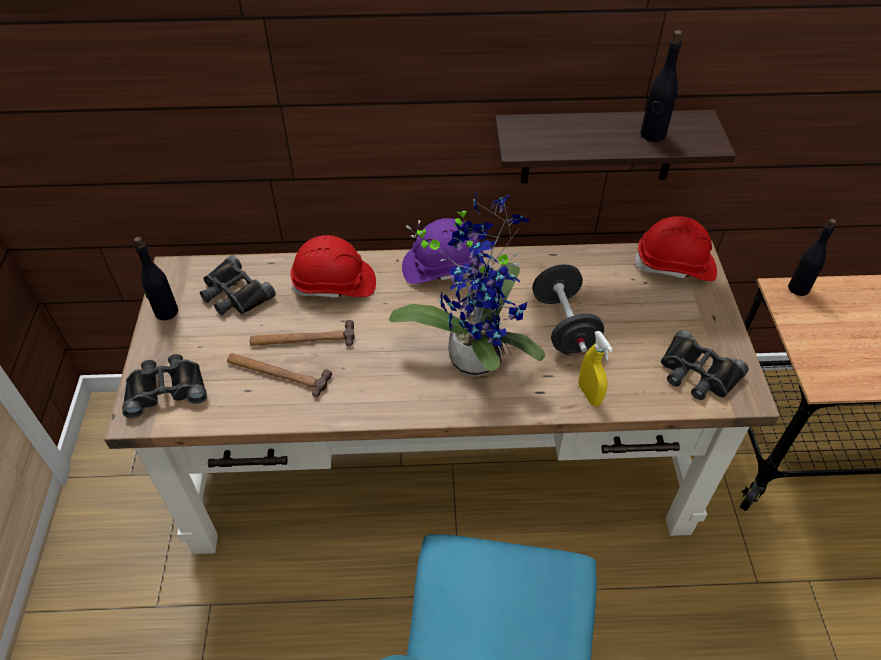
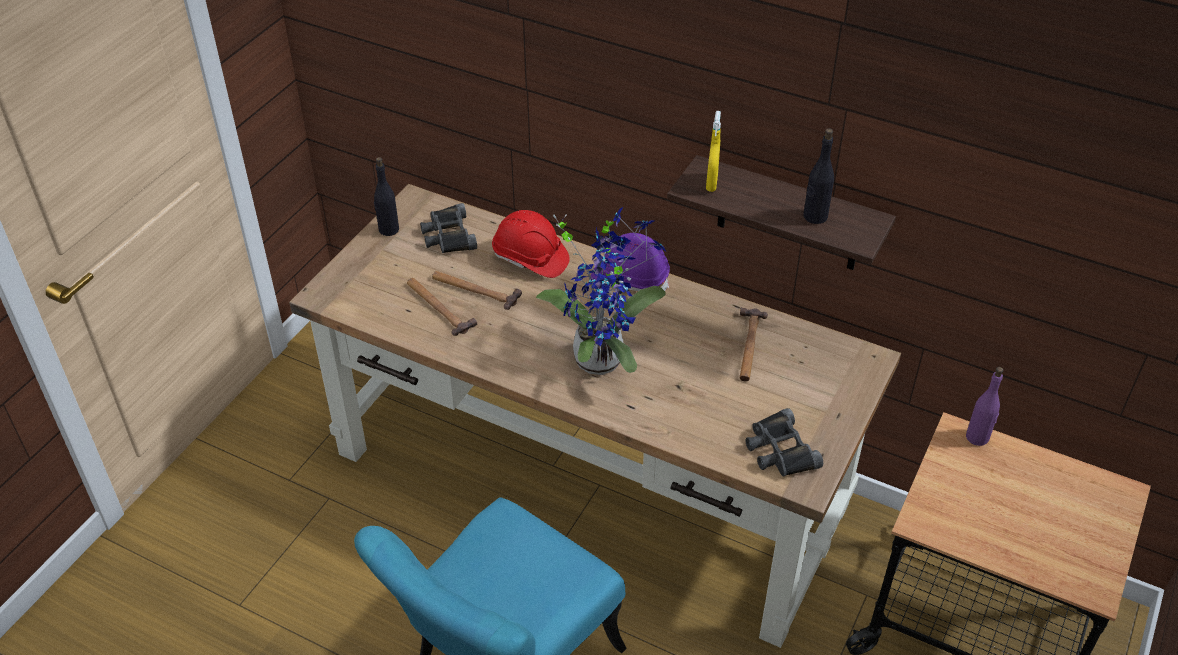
camera: 30 degrees right, 5 degrees down
black binoculars [122,354,207,418] -> none
black dumbbell [532,264,604,353] -> none
yellow spray bottle [579,331,613,407] -> yellow spray bottle moved to [706,111,721,192]
red hard hat [633,216,717,281] -> none
black bottle [788,219,836,296] -> purple bottle [966,367,1003,446]
none -> hammer [740,308,768,382]

